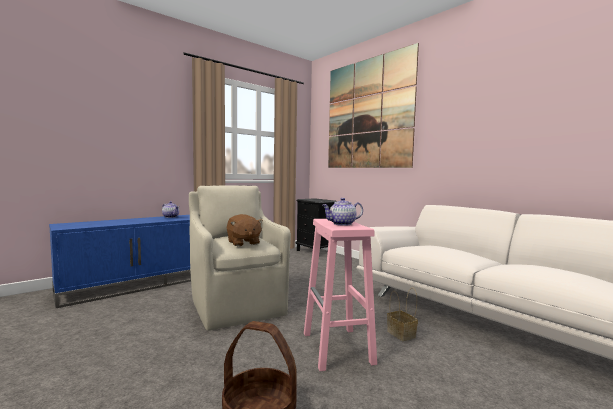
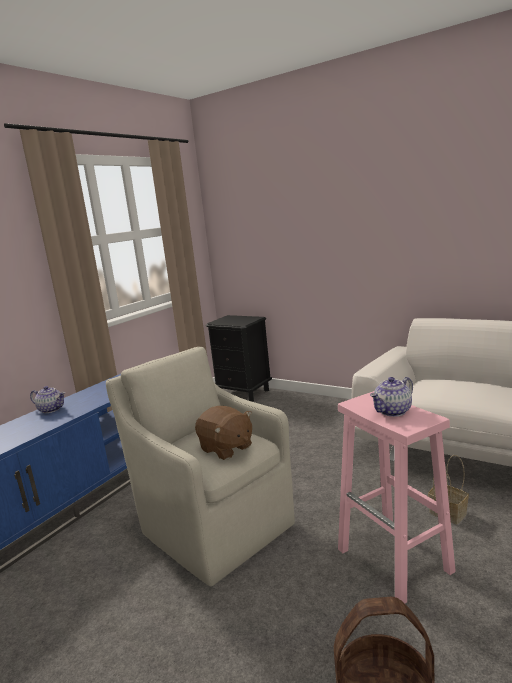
camera: 15 degrees left, 10 degrees up
picture [328,43,419,168] -> none

